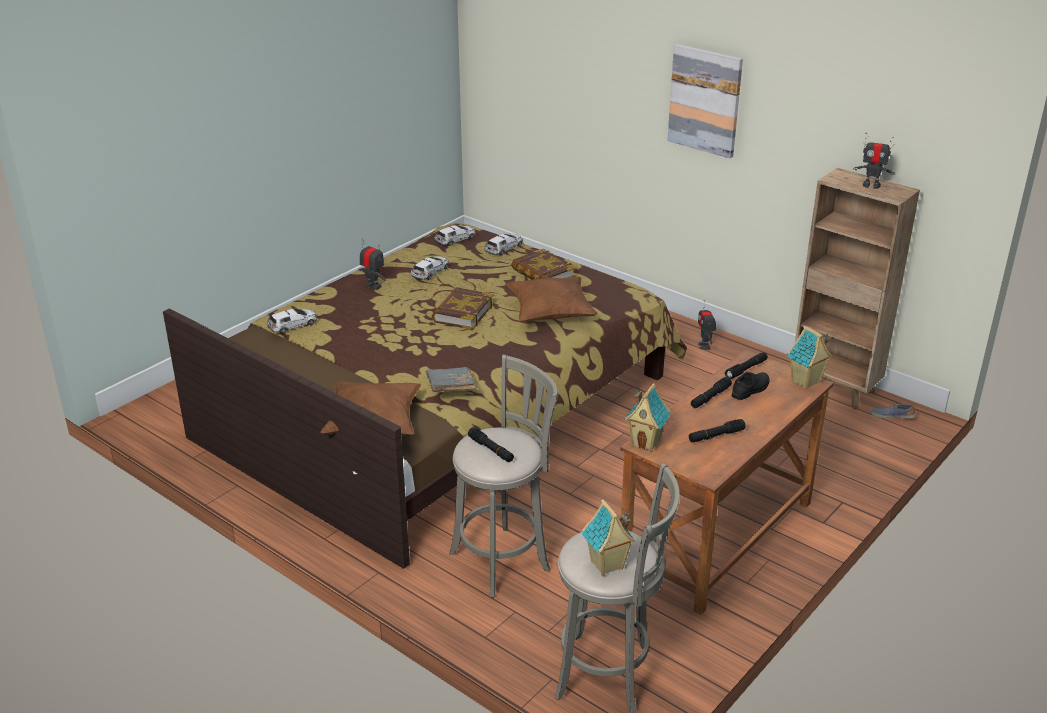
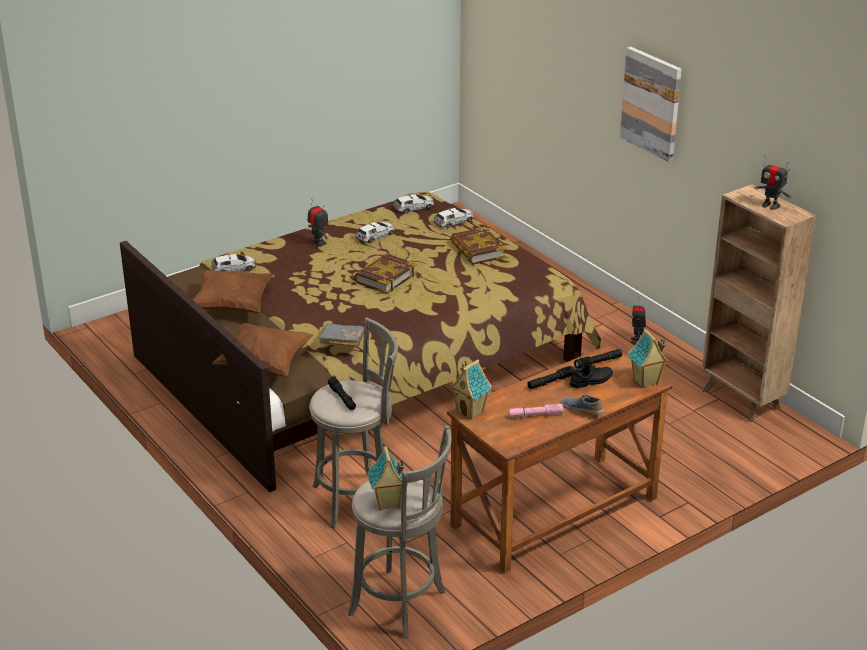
camera: 15 degrees right, 0 degrees up
brown pillow [506,277,598,321] -> brown pillow moved to [193,270,273,313]
black flashlight [689,419,746,442] -> pink flashlight [509,404,563,417]
shoe [871,403,916,419] -> shoe moved to [561,395,605,414]

